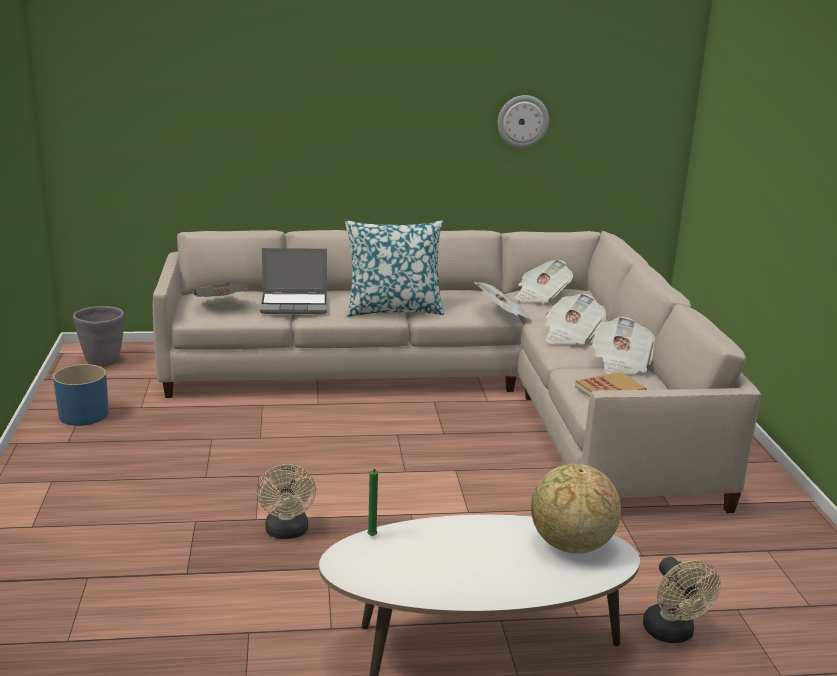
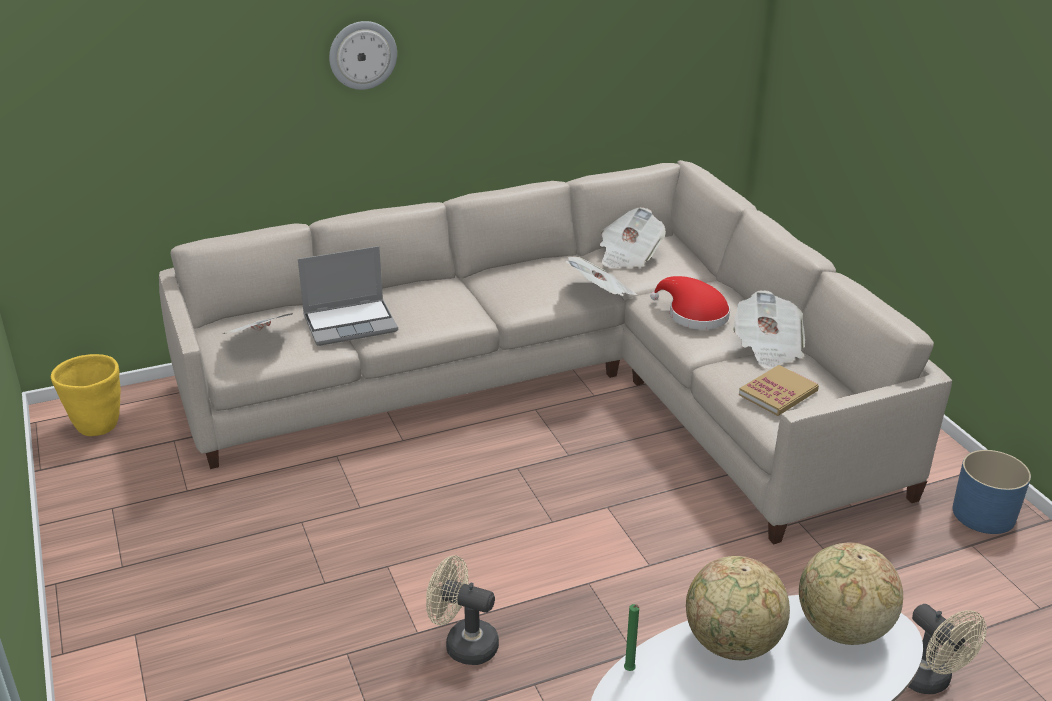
camera: 15 degrees left, 10 degrees up
blue planter [53,364,109,426] -> blue planter moved to [953,450,1031,534]
grey planter [73,306,124,367] -> yellow planter [51,354,120,436]
beige fan [256,464,316,539] -> beige fan turned 135 degrees clockwise [426,556,499,665]
pillow [345,220,444,317] -> none
wall clock [498,95,549,148] -> wall clock moved to [329,21,397,90]
newspaper [544,293,606,345] -> red hat [650,276,730,330]
none -> globe [686,556,790,660]

